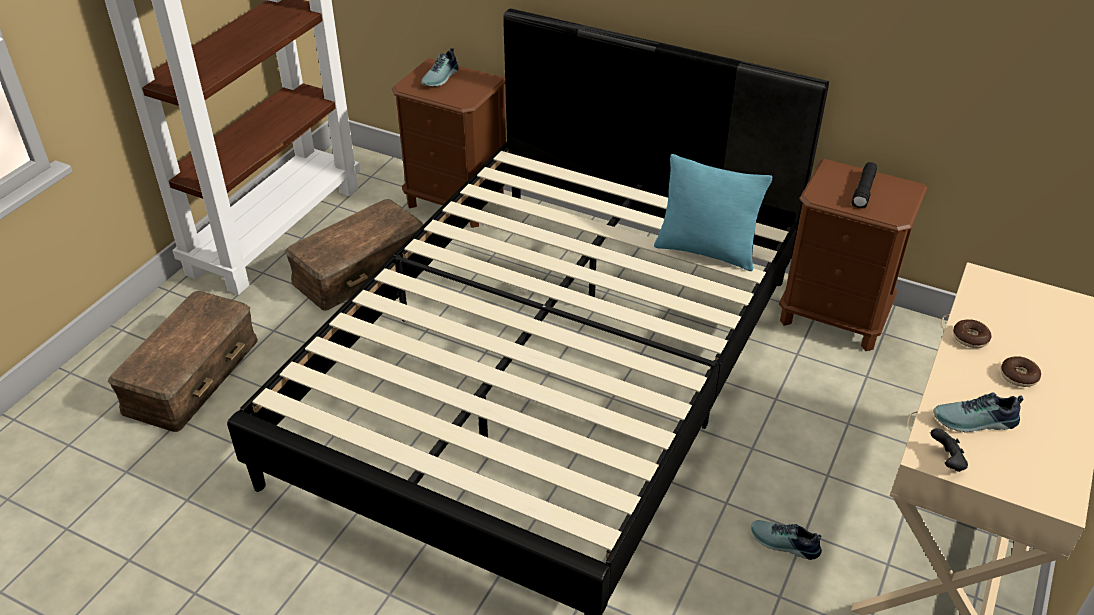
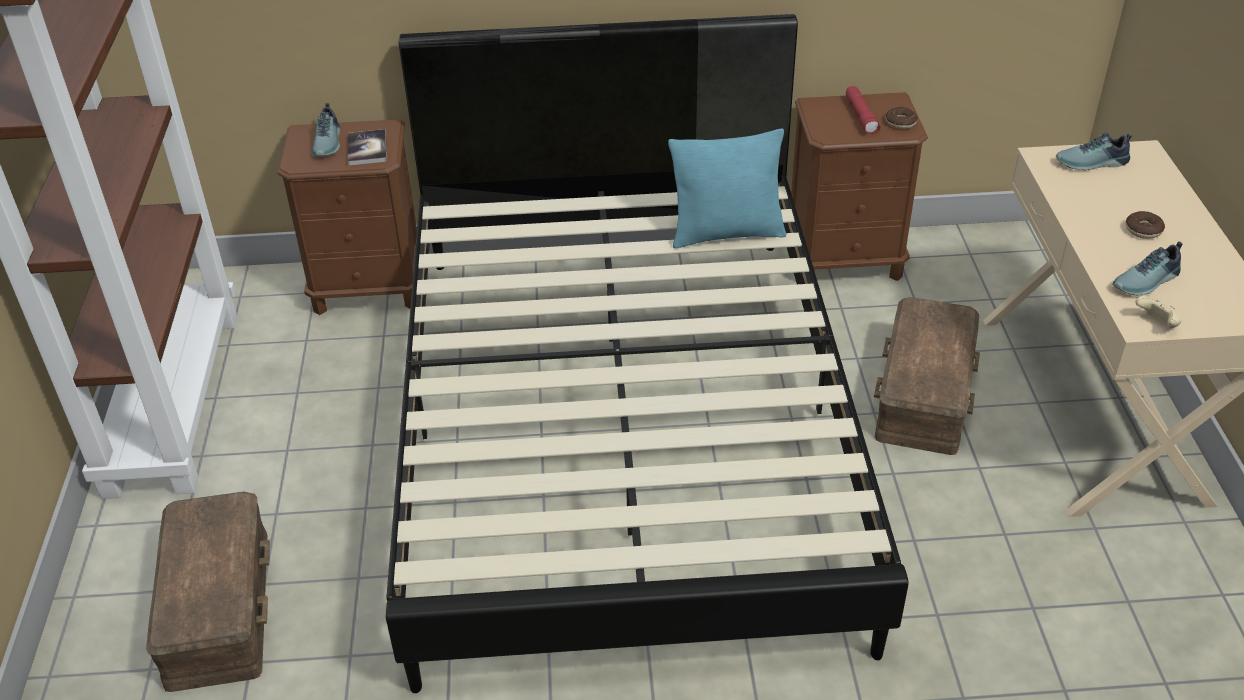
camera: 30 degrees left, 0 degrees up
brown storage box [285,199,423,311] -> brown storage box moved to [874,297,980,455]
shoe [751,520,822,560] -> shoe moved to [1056,132,1132,171]
black flashlight [852,162,877,208] -> red flashlight [846,86,880,134]
black game controller [930,428,968,472] -> beige game controller [1136,296,1181,328]
donut [953,319,992,348] -> donut moved to [886,107,918,129]
none -> book [348,129,387,166]

